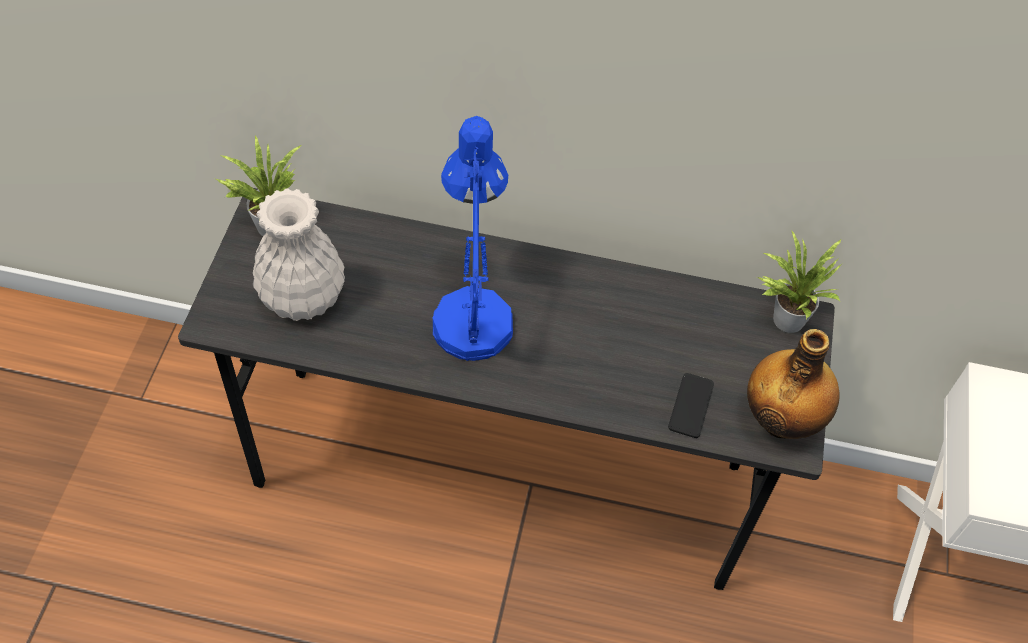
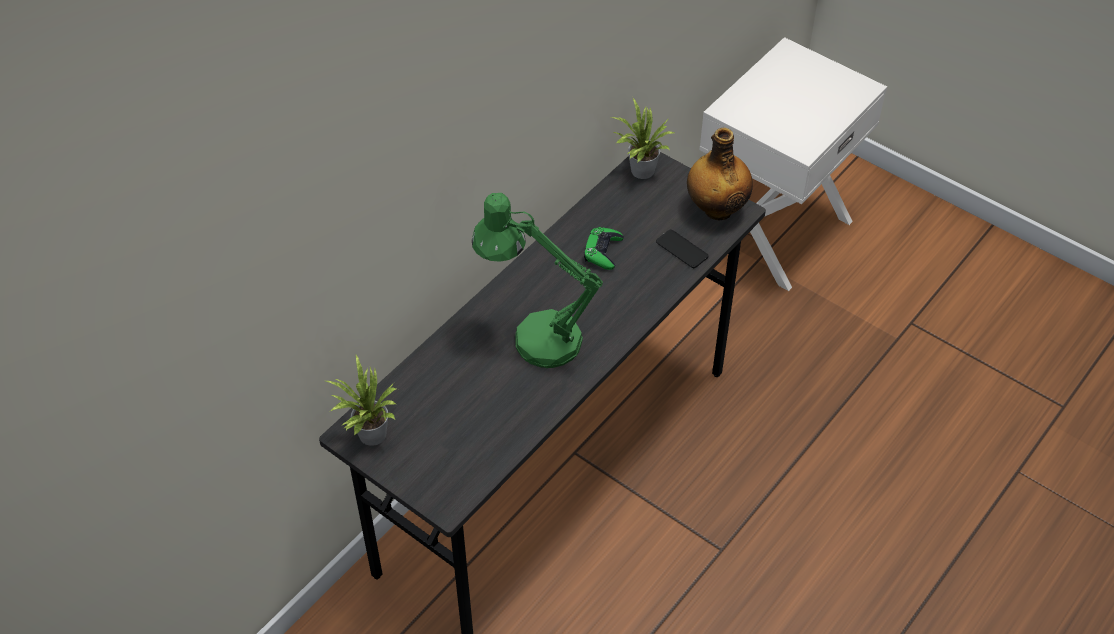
camera: 60 degrees left, 5 degrees down
white vase [253,188,345,321] -> none
blue table lamp [432,116,513,361] -> green table lamp [472,193,603,368]
none -> green game controller [584,227,624,270]

